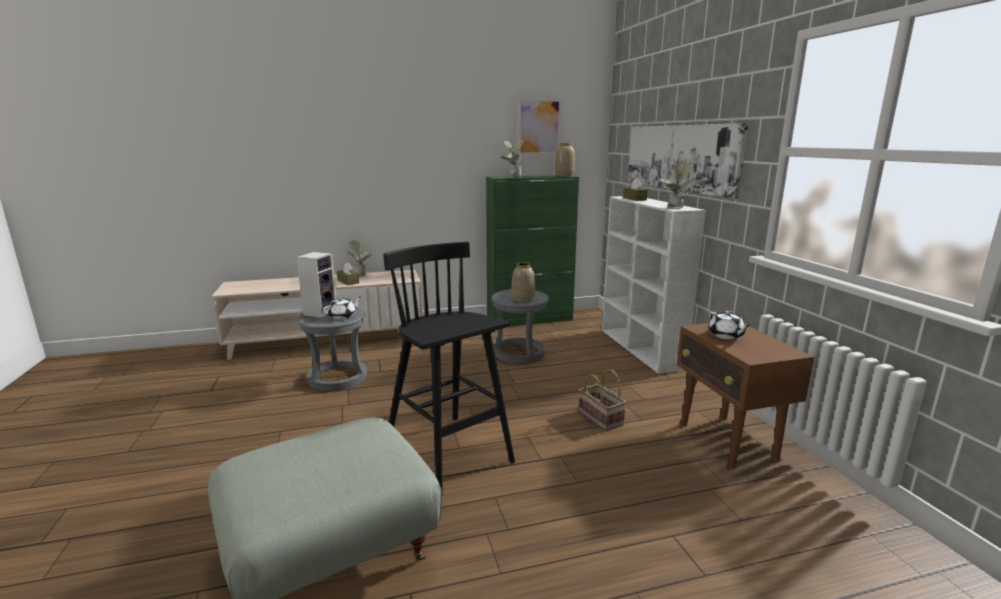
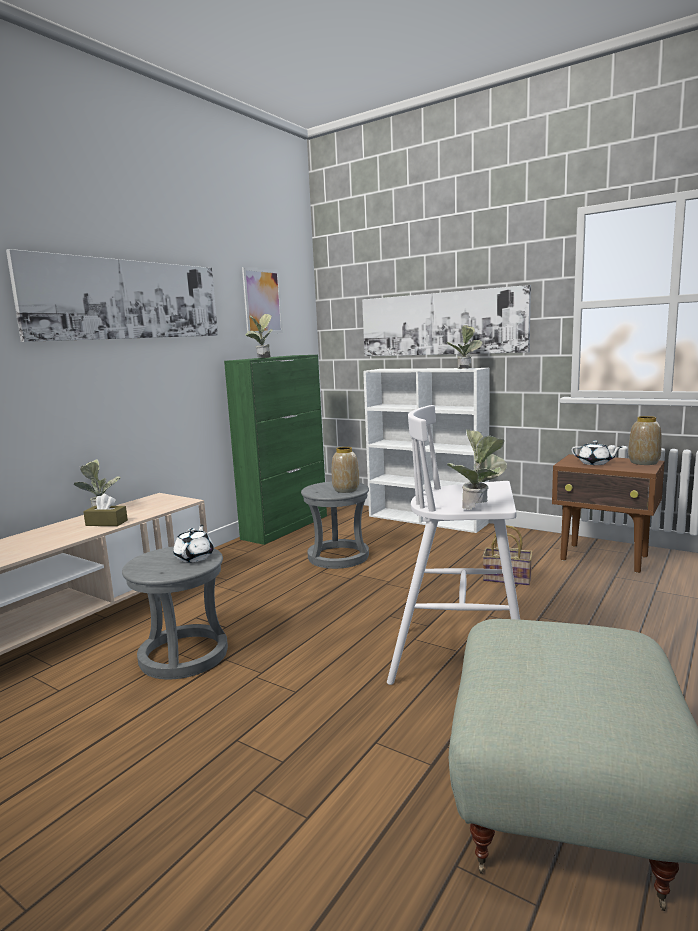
camera: 40 degrees left, 5 degrees down
speaker [297,252,336,318] -> none
black stool [383,242,515,496] -> white stool [387,405,520,685]
vase [555,143,575,177] -> vase moved to [628,416,662,465]
brown tissue box [623,178,648,201] -> none
none -> picture [6,249,218,342]
none -> potted plant [447,429,507,510]

